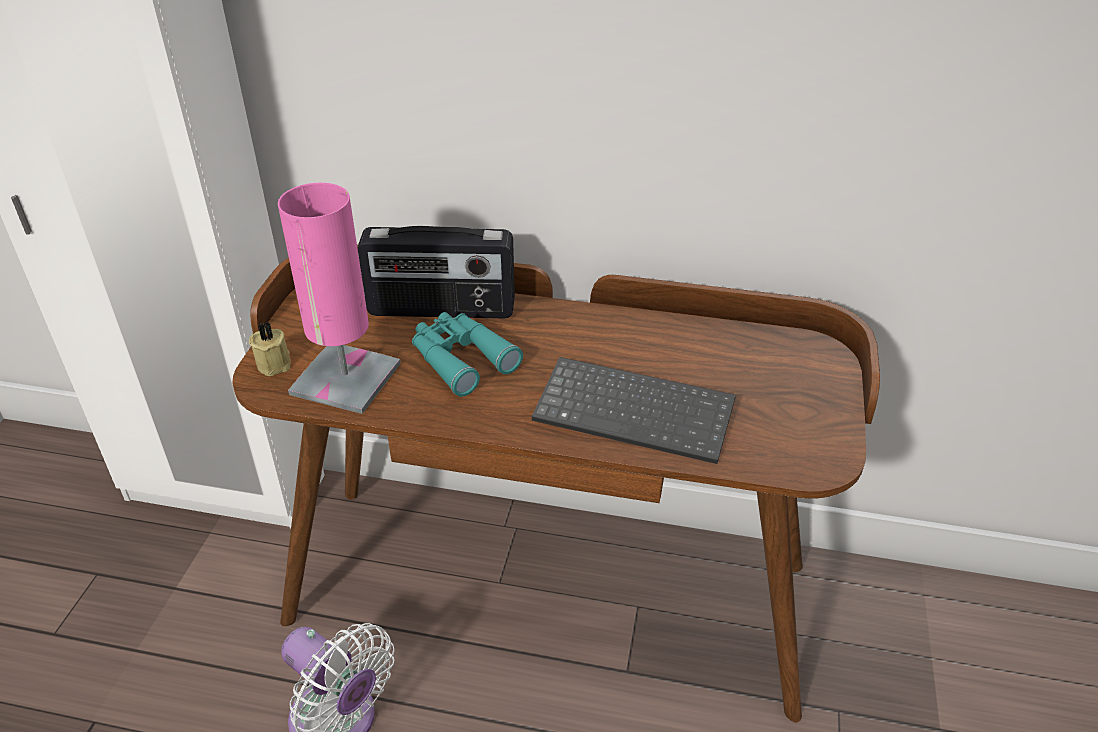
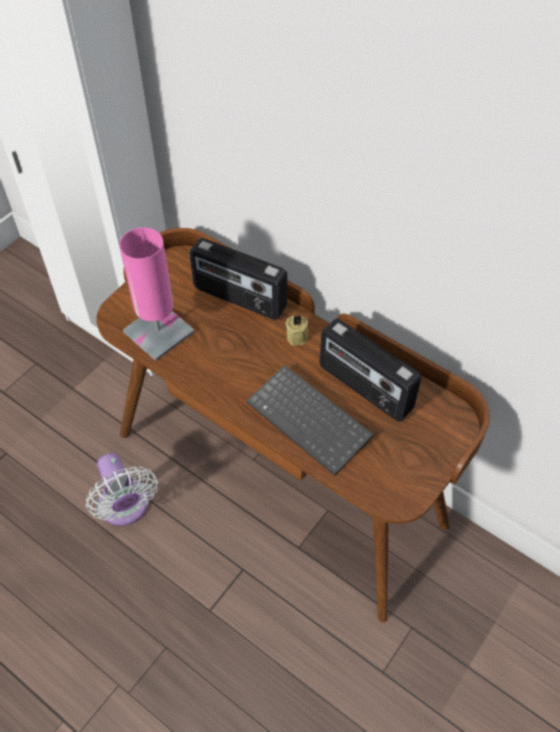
camera: 25 degrees right, 15 degrees up
beige candle [249,322,291,376] -> beige candle moved to [286,315,309,346]
turquoise binoculars [412,312,523,397] -> none
none -> radio [319,318,421,422]

